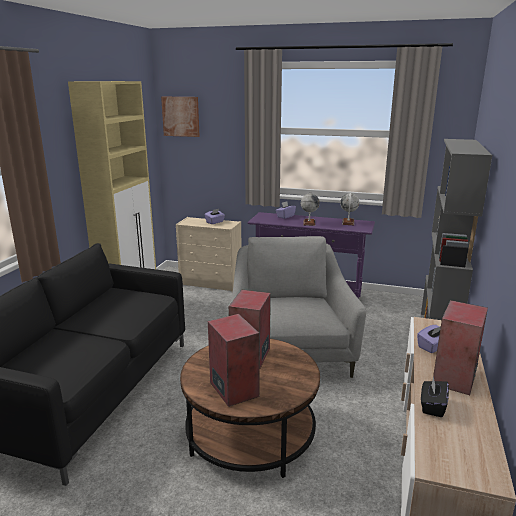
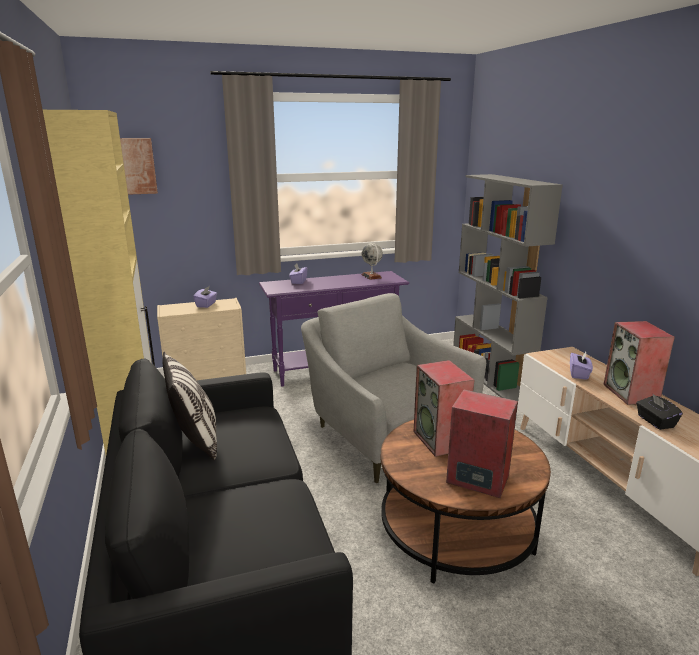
camera: 35 degrees left, 0 degrees up
globe [301,192,320,226] -> none
none -> pillow [163,352,217,460]

